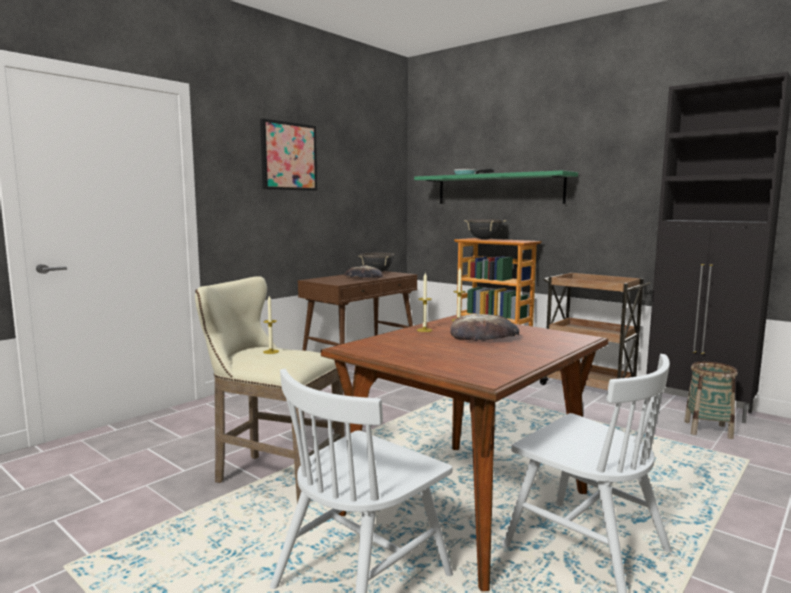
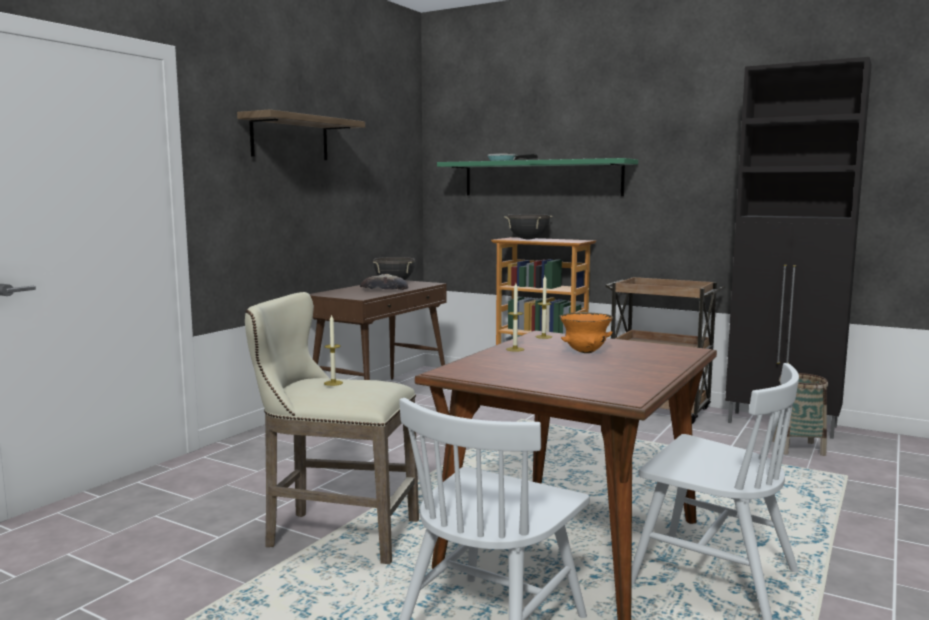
camera: 10 degrees left, 0 degrees up
picture [260,118,317,191] -> shelf [237,109,365,160]
bread [450,314,519,341] -> orange bowl [559,312,613,353]

